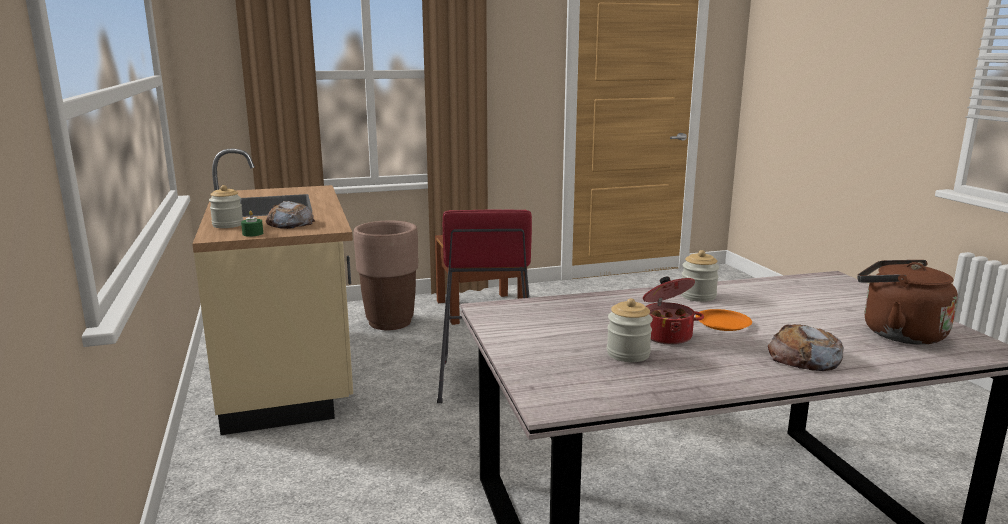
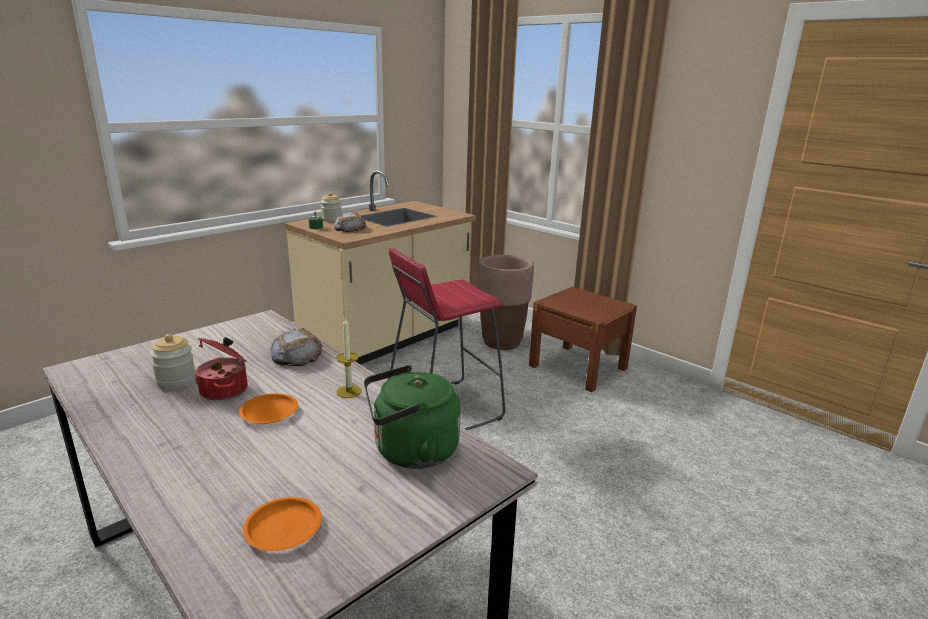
camera: 60 degrees right, 5 degrees up
jar [681,250,719,302] -> candle [336,317,362,398]
bread [768,324,844,371] -> bread moved to [270,328,322,366]
brown kettle [857,260,958,345] -> orange plate [243,497,322,551]
none -> green kettle [364,365,461,469]

